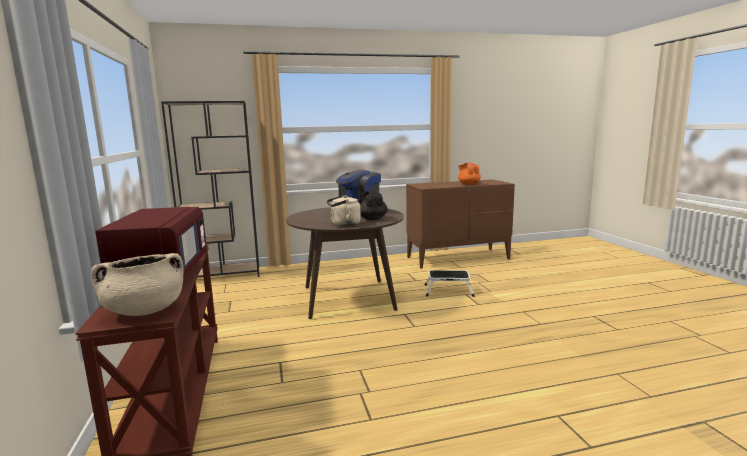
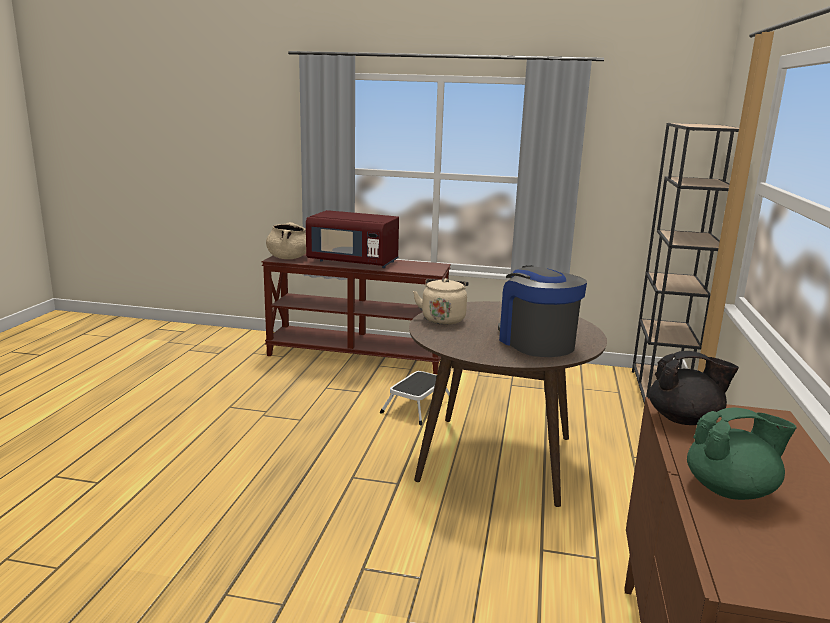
camera: 115 degrees right, 5 degrees up
black teapot [360,190,388,220] -> black teapot moved to [649,351,739,425]
black step ladder [425,270,475,297] -> black step ladder moved to [380,371,450,425]
orange teapot [458,163,481,185] -> green teapot [687,407,797,500]

